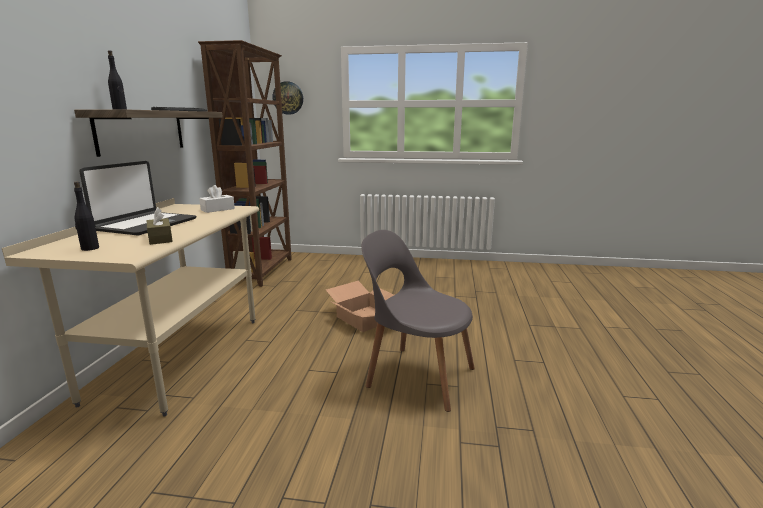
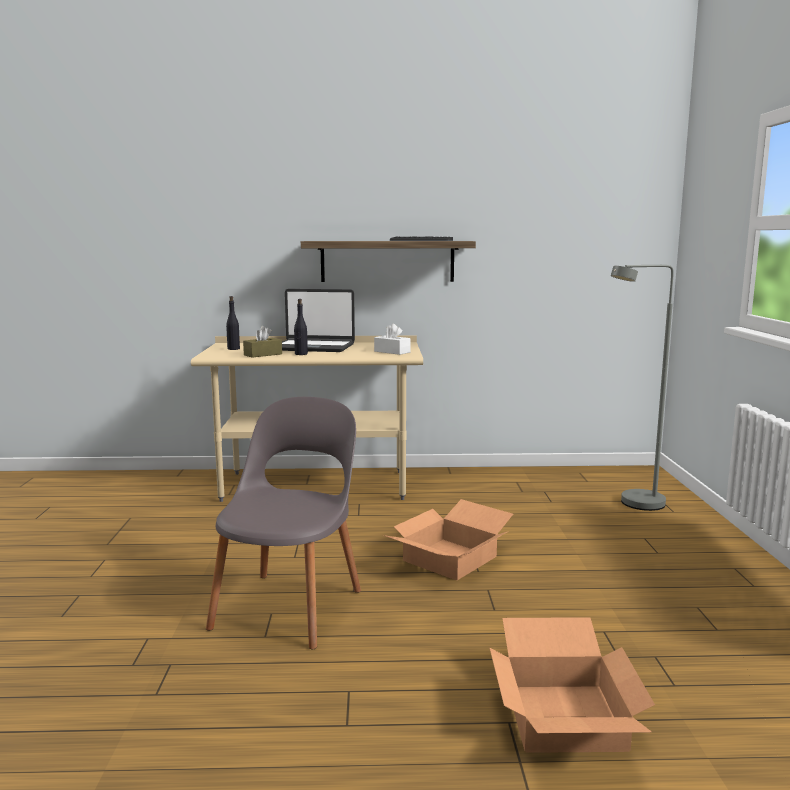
camera: 80 degrees right, 5 degrees down
black bottle [108,50,127,109] -> black bottle moved to [294,299,308,355]
brown bookcase [198,40,292,287] -> none
wall clock [273,81,303,115] -> none
none -> cardboard box [490,617,655,753]
none -> grey floor lamp [611,265,674,511]

